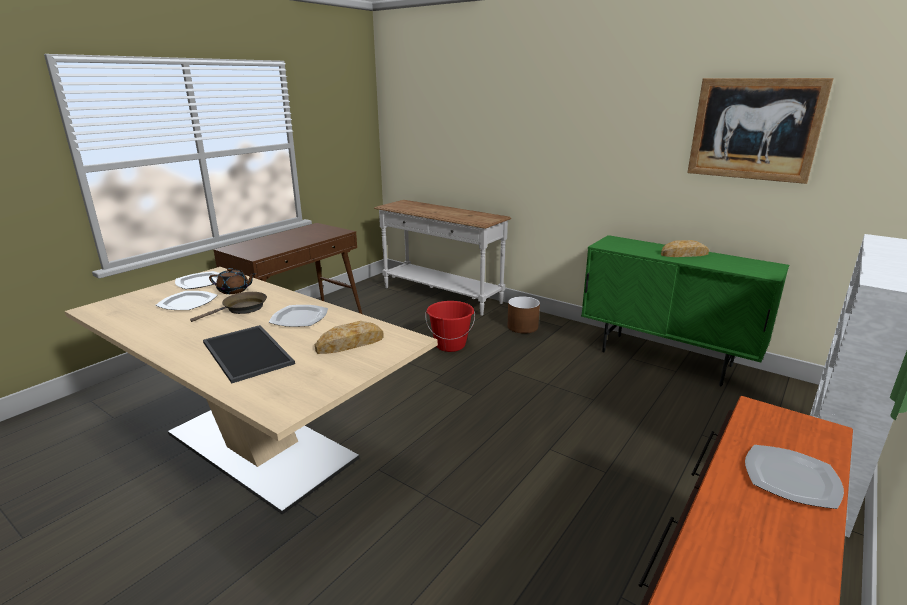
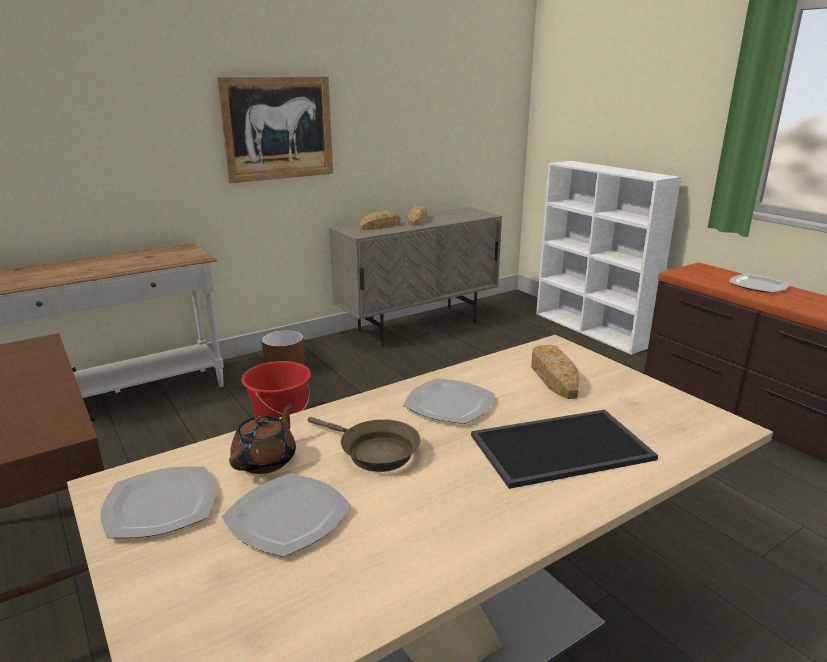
camera: 70 degrees left, 0 degrees up
brown frying pan [190,292,267,322] -> brown frying pan turned 150 degrees clockwise [308,417,421,472]
green cabinet [581,235,789,386] -> beige cabinet [329,207,502,347]
picture [687,78,834,184] -> picture moved to [216,76,333,183]
none -> bread [359,211,401,230]

